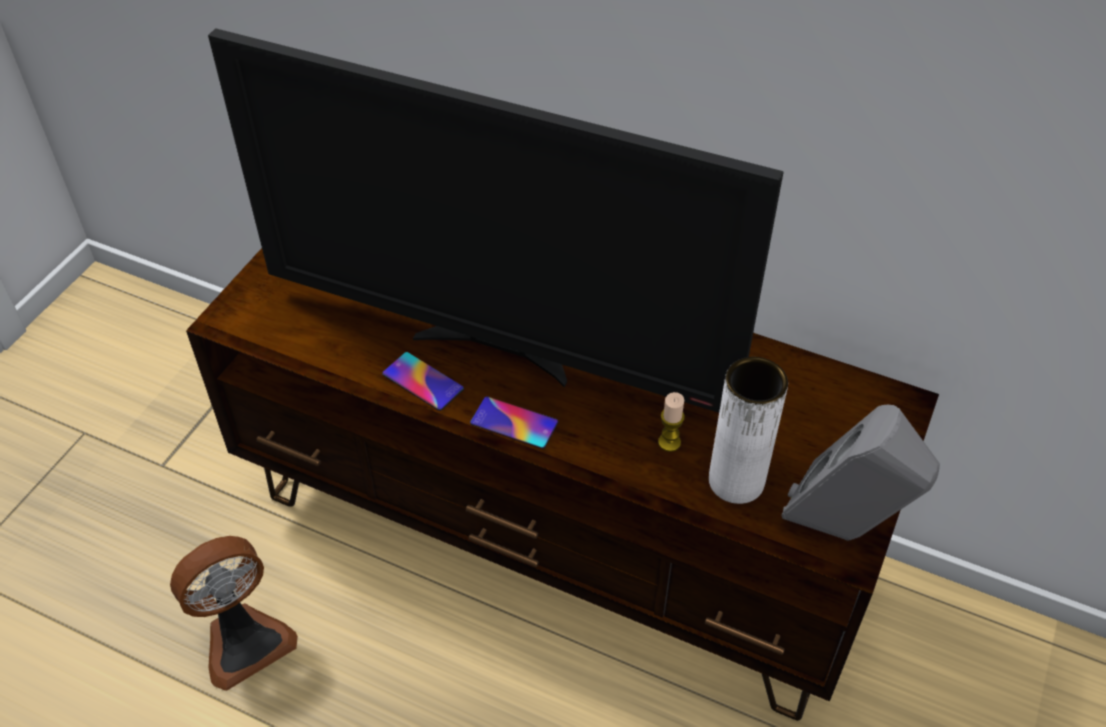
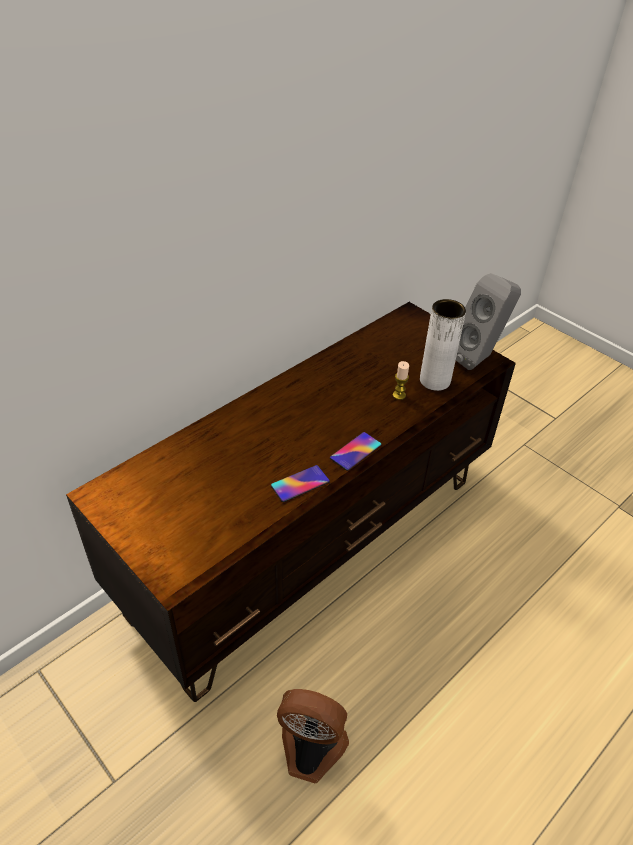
camera: 70 degrees left, 5 degrees down
fan [170,536,298,691] -> fan turned 60 degrees counterclockwise [277,689,349,783]
television [208,28,784,413] -> none

